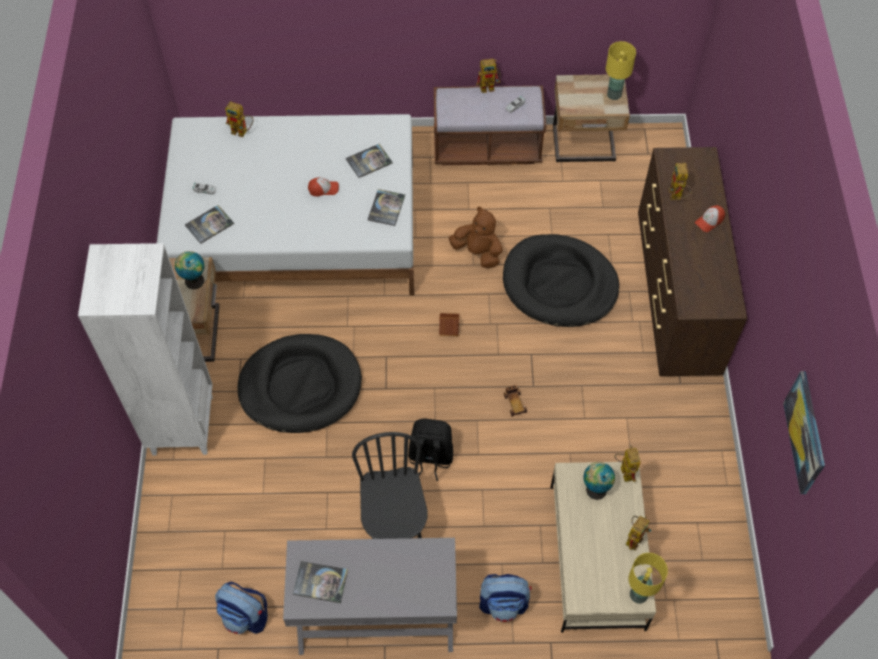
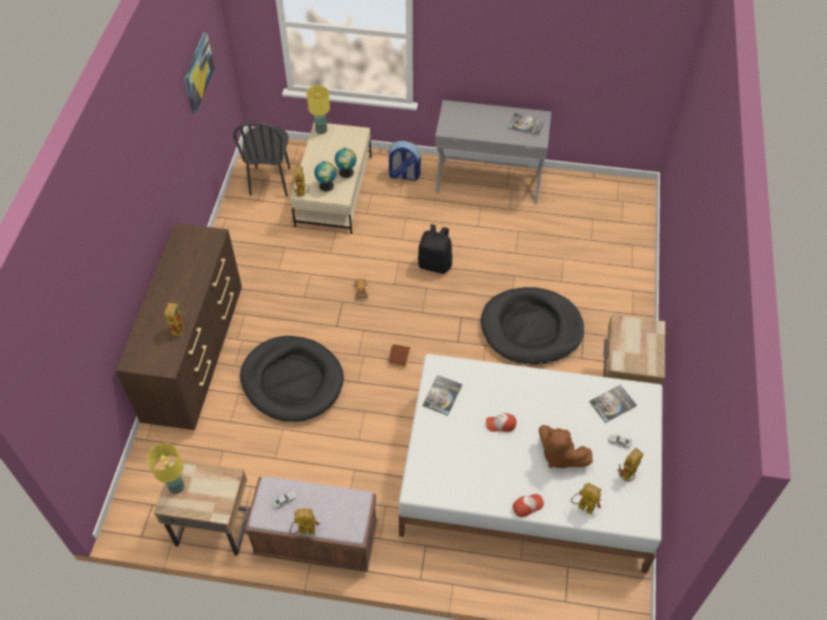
camera: 170 degrees left, 5 degrees down
white bookcase [78,243,213,456] -> none
globe [175,251,204,289] -> globe moved to [335,148,356,178]
backpack [215,581,268,634] -> none
book [346,144,393,178] -> none
black chair [352,432,428,539] -> black chair moved to [233,122,291,197]
brown plush toy [449,207,503,268] -> brown plush toy moved to [539,425,593,469]
toy robot [626,516,651,551] -> toy robot moved to [617,448,644,482]
cap [695,205,725,232] -> cap moved to [513,494,544,517]

